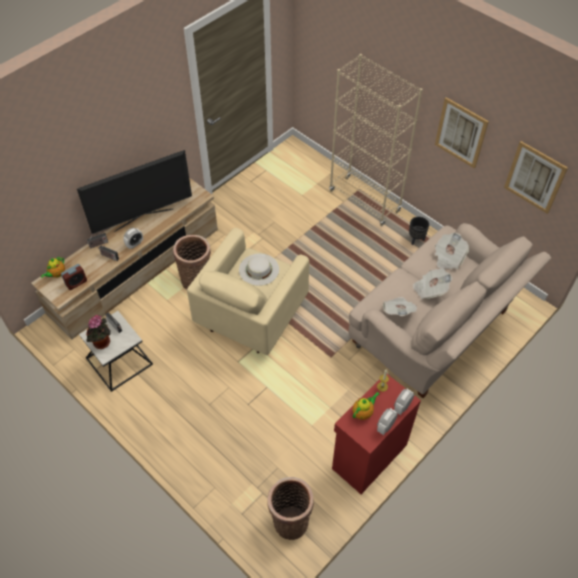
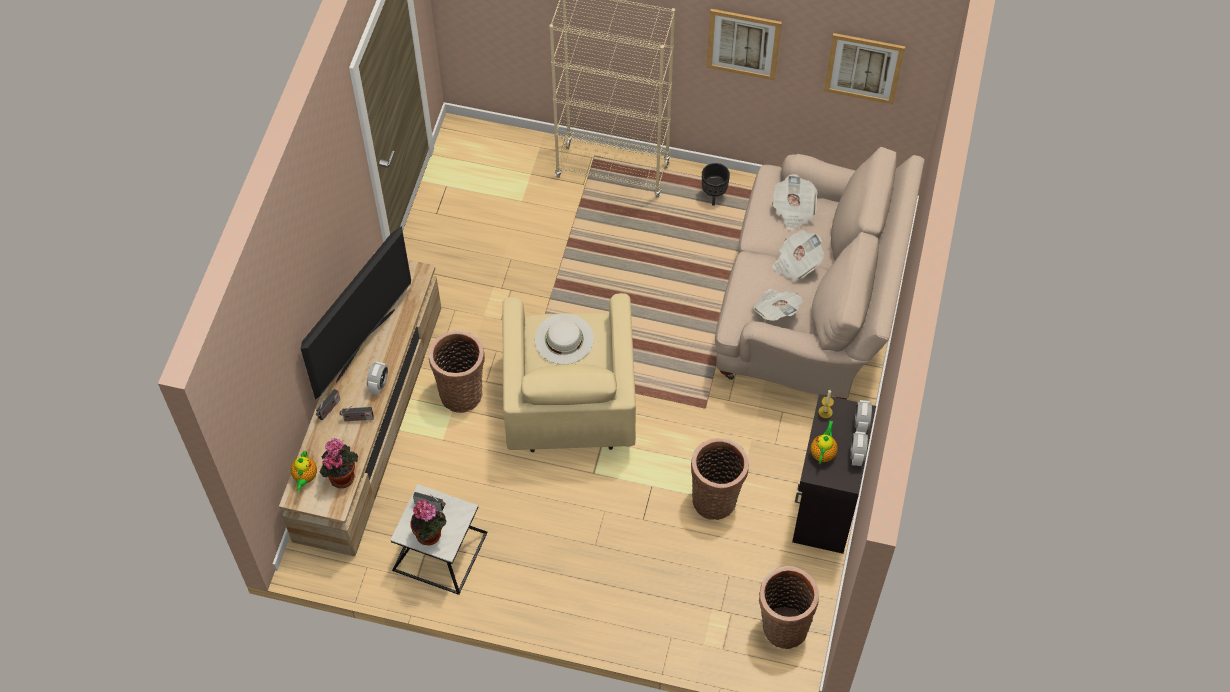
camera: 30 degrees left, 5 degrees up
alarm clock [61,264,87,290] -> potted plant [320,438,358,488]
red cabinet [332,374,421,494] -> black cabinet [792,394,876,554]
none -> basket [691,438,749,520]

